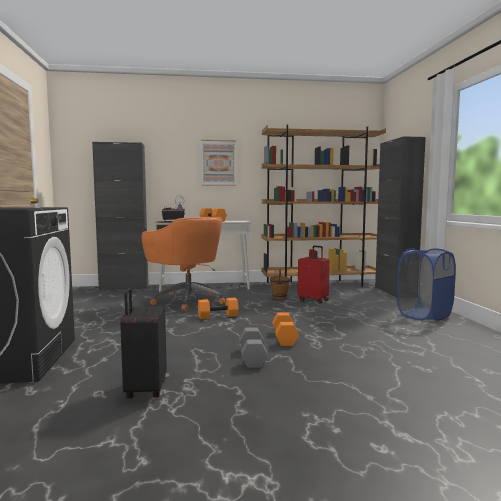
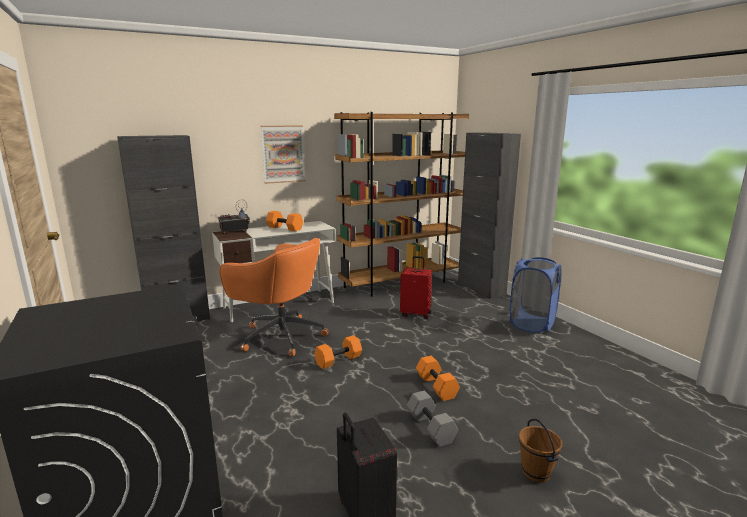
camera: 20 degrees left, 10 degrees up
brown bucket [270,269,290,299] -> brown bucket moved to [519,419,562,483]

